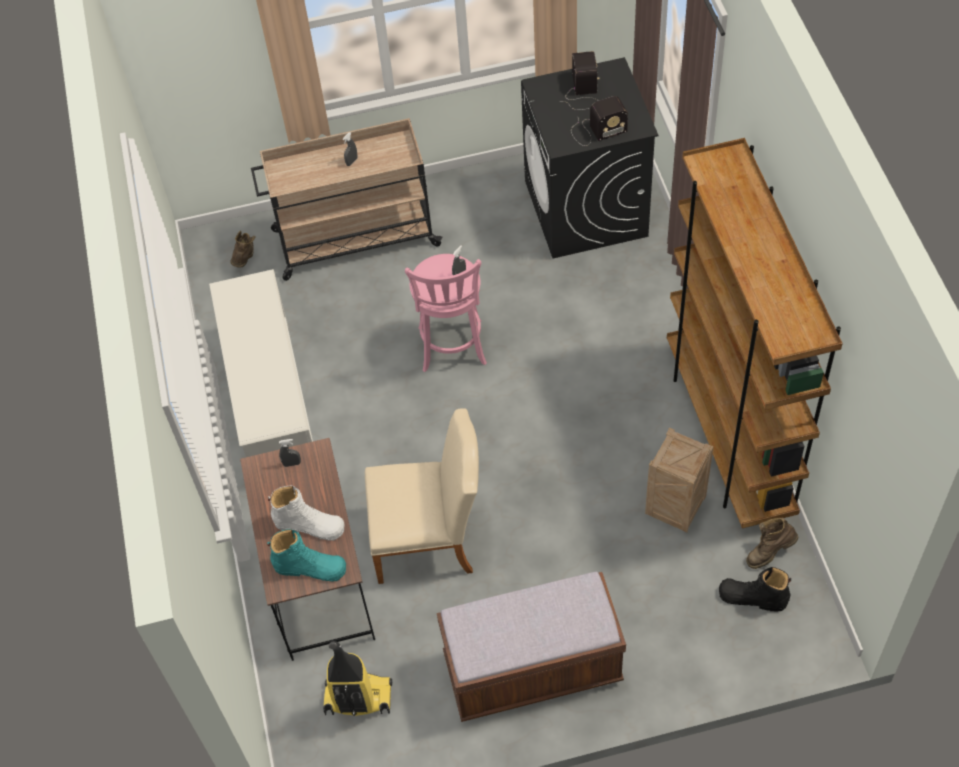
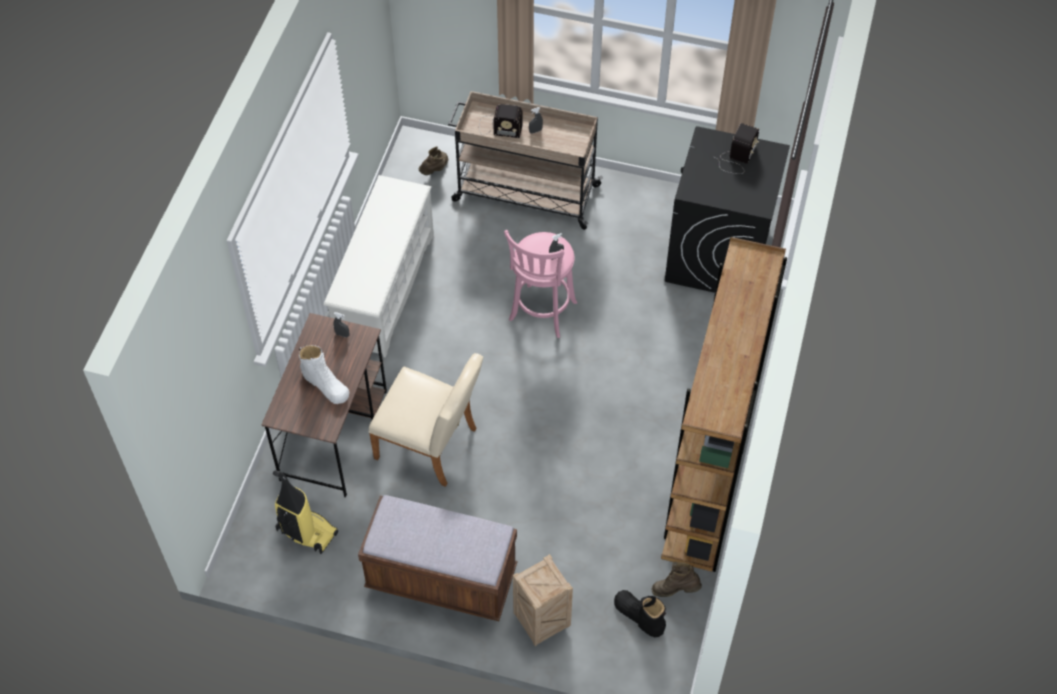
camera: 25 degrees right, 0 degrees up
turquoise boot [267,529,346,581] -> none
radio [571,96,628,146] -> radio moved to [479,104,522,138]
crate [645,428,714,532] -> crate moved to [513,554,573,646]

